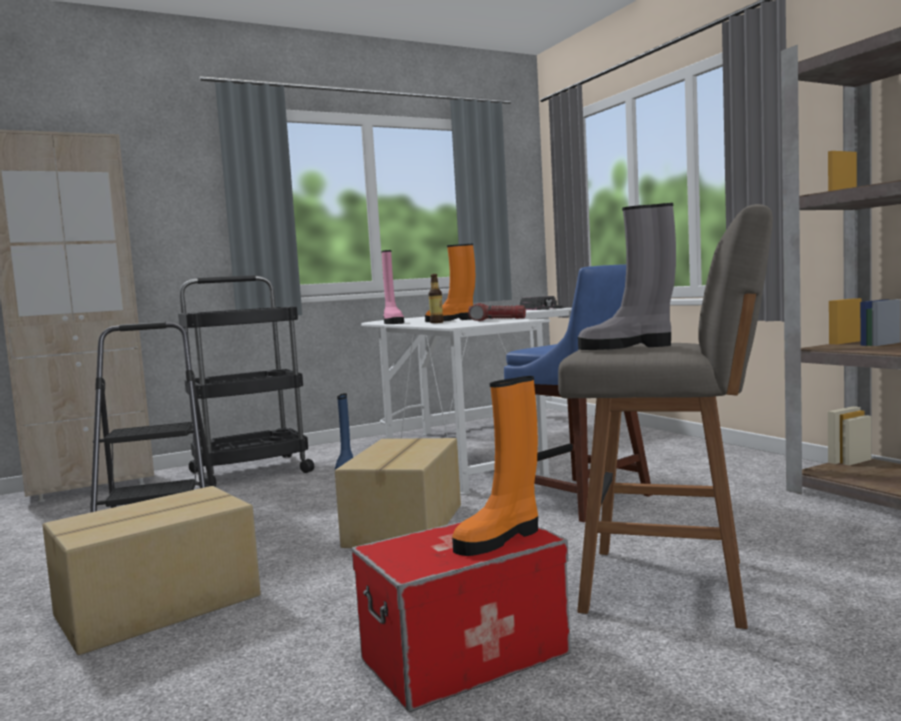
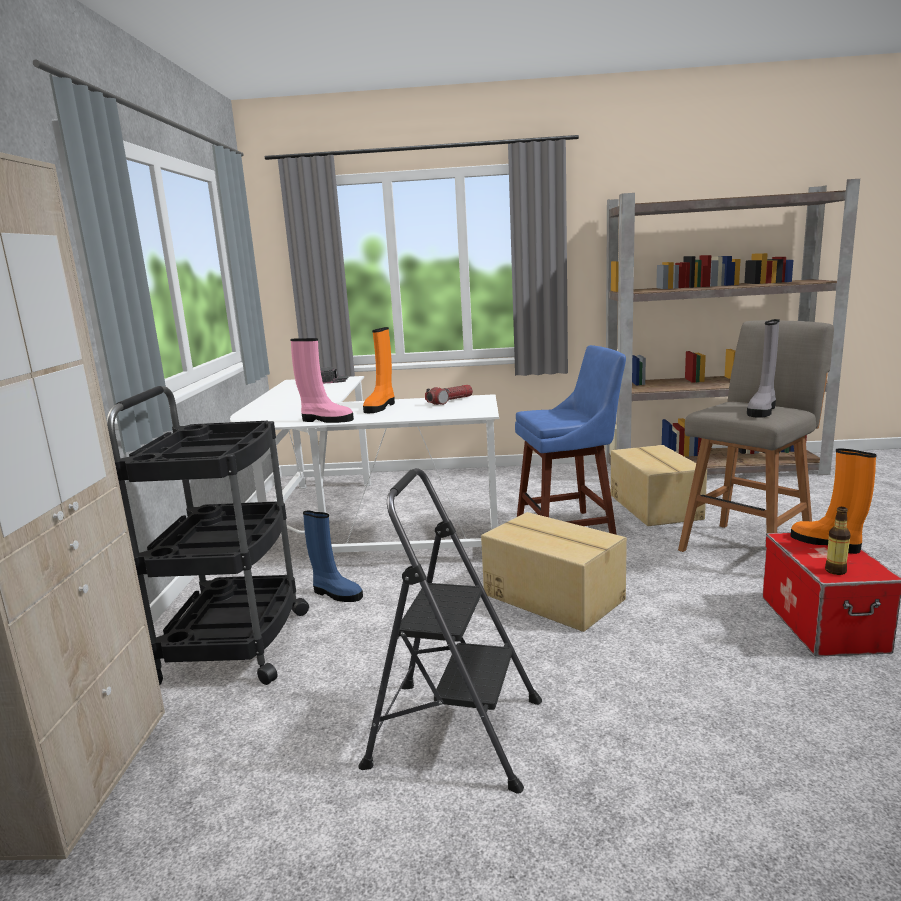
camera: 60 degrees left, 10 degrees up
cardboard box [42,486,261,655] -> cardboard box moved to [611,445,707,526]
bottle [428,274,444,323] -> bottle moved to [825,507,851,575]
orange boot [452,376,538,556] -> orange boot turned 150 degrees clockwise [791,448,876,554]

